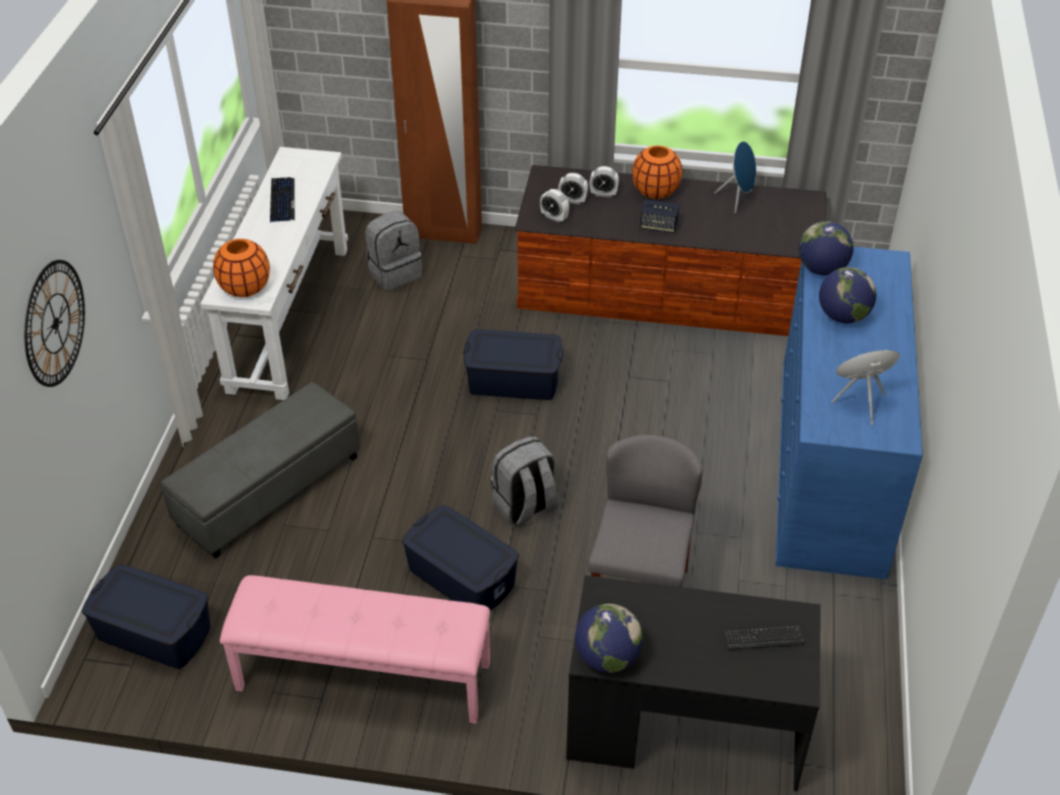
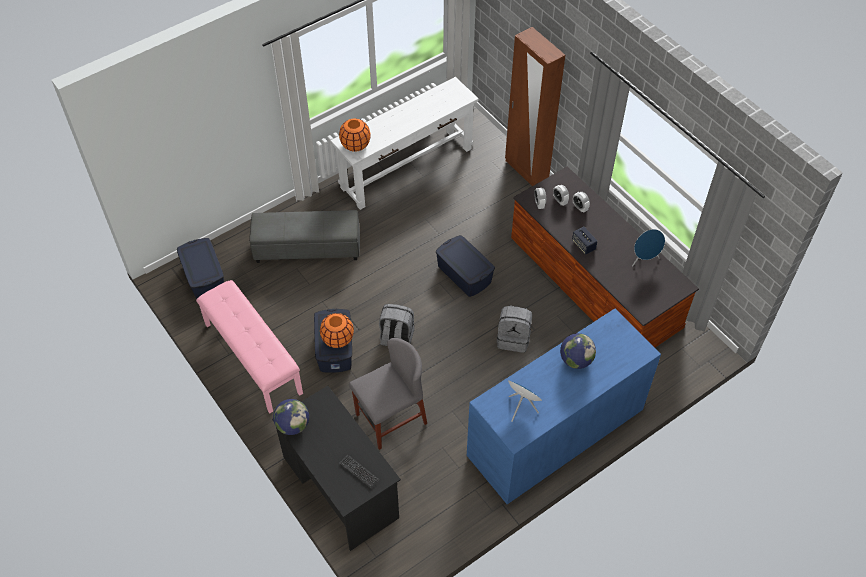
camera: 45 degrees right, 10 degrees up
wall clock [24,260,85,387] -> none
keyboard [270,177,295,222] -> none
grey backpack [365,211,422,290] -> grey backpack moved to [497,305,532,353]
orange vase [632,146,682,199] -> orange vase moved to [320,313,354,348]
globe [798,221,854,276] -> none

